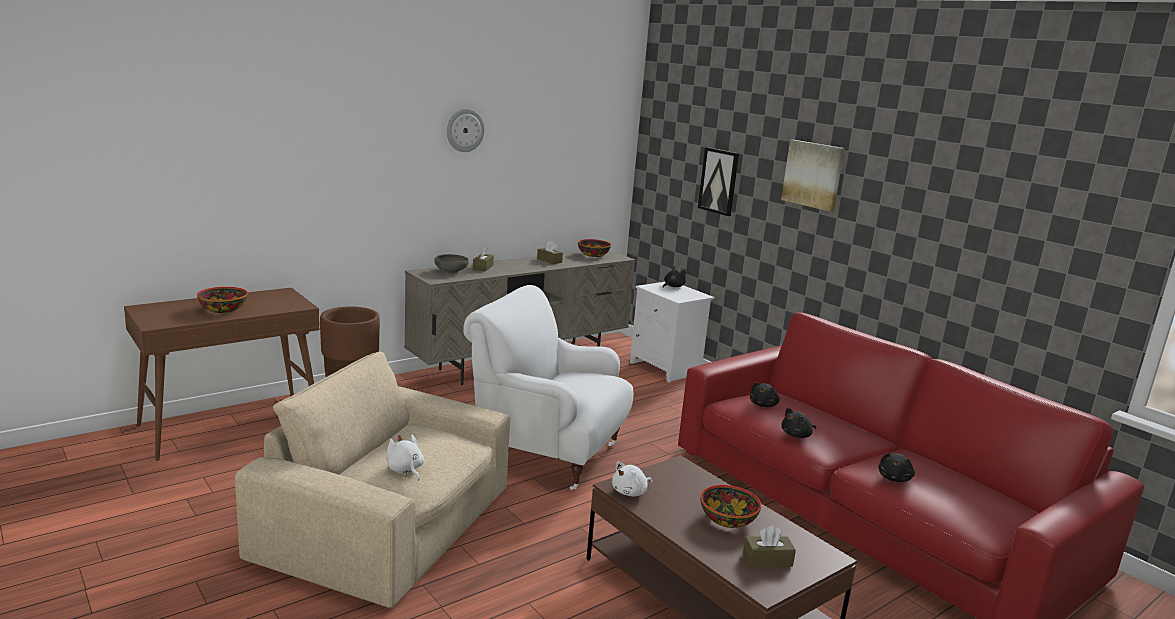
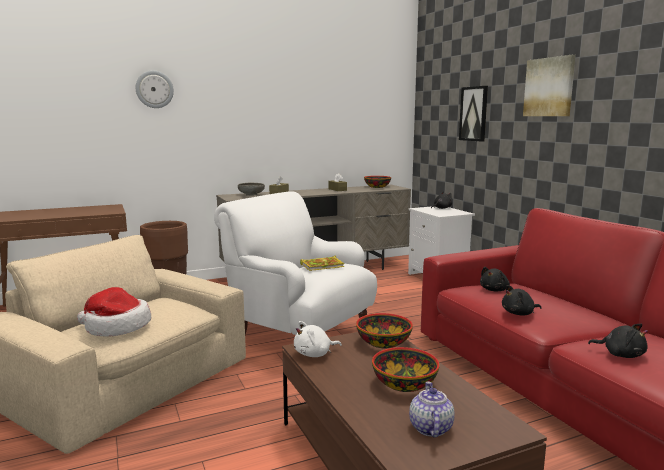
camera: 15 degrees right, 5 degrees down
bowl [197,287,248,313] -> bowl moved to [356,313,413,348]
white plush toy [386,434,424,480] -> hat [77,287,151,337]
wall clock [447,109,485,152] -> wall clock moved to [136,71,174,108]
brown tissue box [743,525,796,567] -> teapot [409,381,455,438]
black plush toy [878,453,915,482] -> black plush toy turned 90 degrees counterclockwise [588,324,648,358]
none -> book [300,256,344,271]

